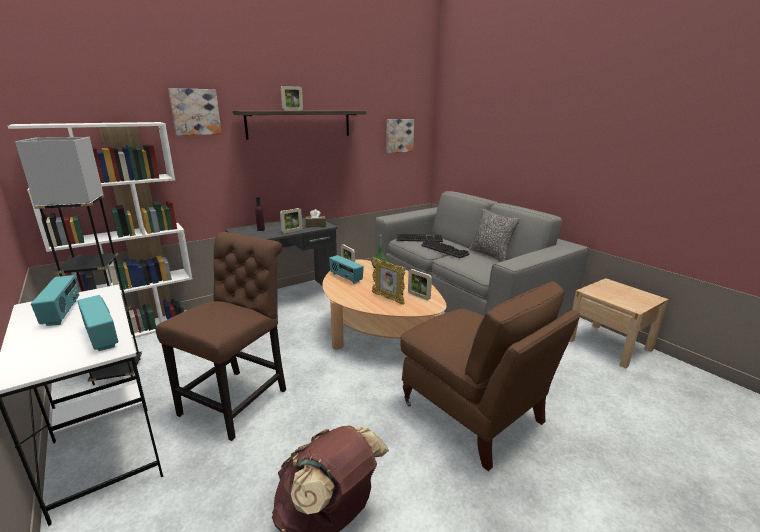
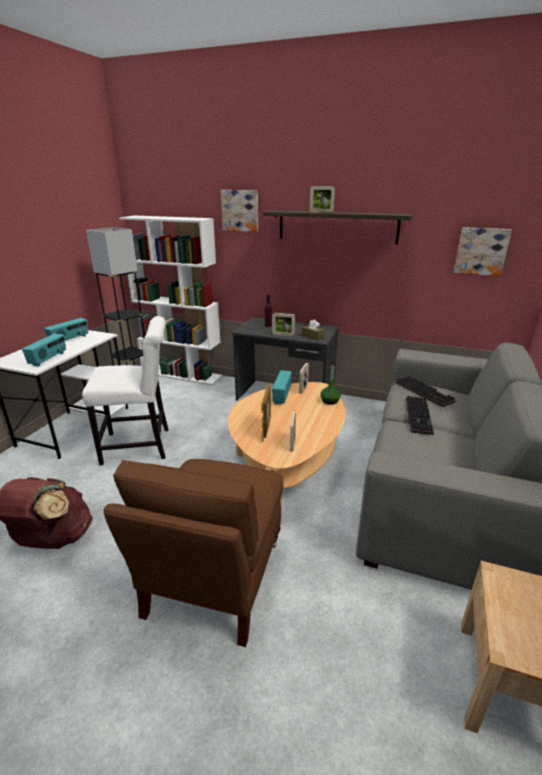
camera: 55 degrees right, 5 degrees up
brown chair [155,232,286,441] -> white chair [82,316,169,465]
pillow [469,209,520,262] -> none

